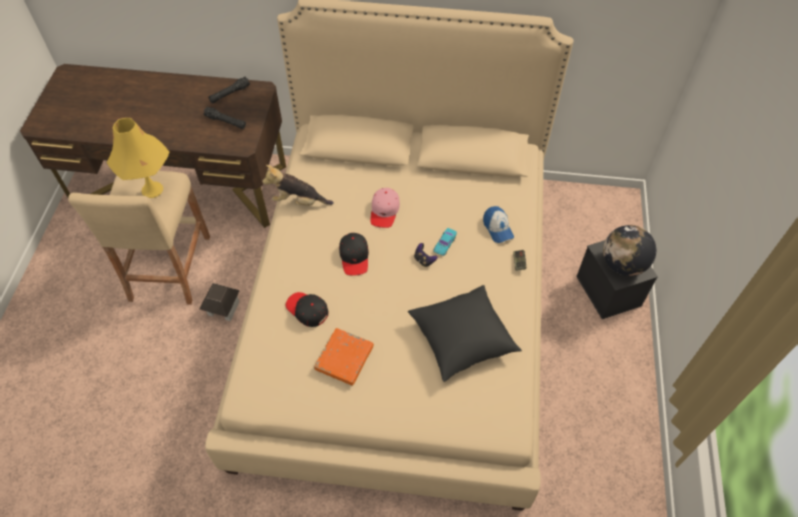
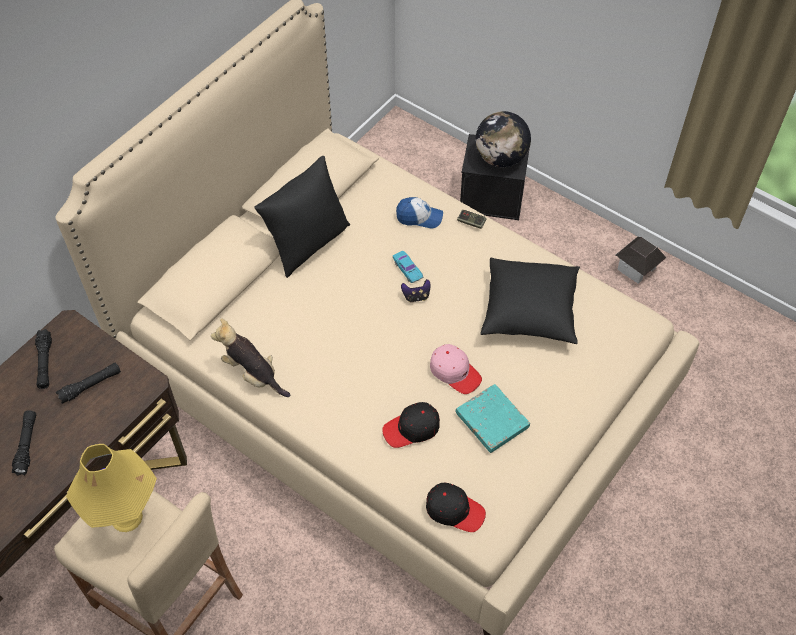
camera: 60 degrees left, 0 degrees up
toy house [199,283,240,321] -> toy house moved to [616,237,666,284]
plush toy [262,165,334,206] -> plush toy turned 90 degrees clockwise [211,318,290,397]
orange book [314,328,374,386] -> turquoise book [456,384,530,453]
black cap [339,233,369,276] -> black cap moved to [426,483,486,532]
pink cap [371,188,400,228] -> pink cap moved to [430,344,482,394]
none -> black flashlight [12,410,36,476]
none -> black pillow [254,156,350,278]

